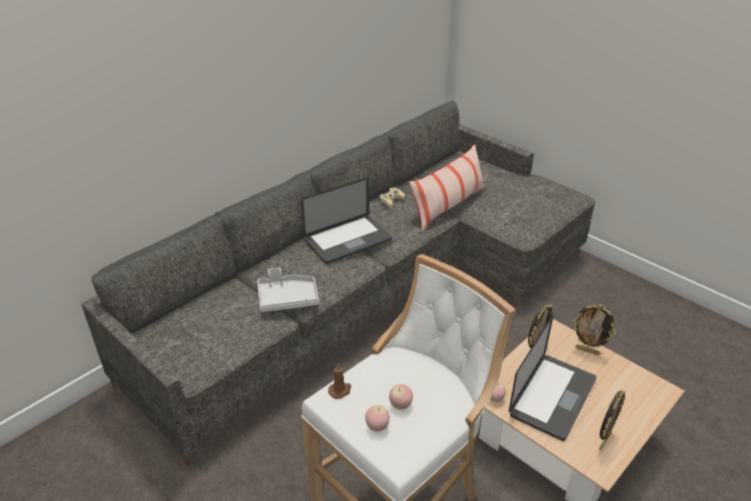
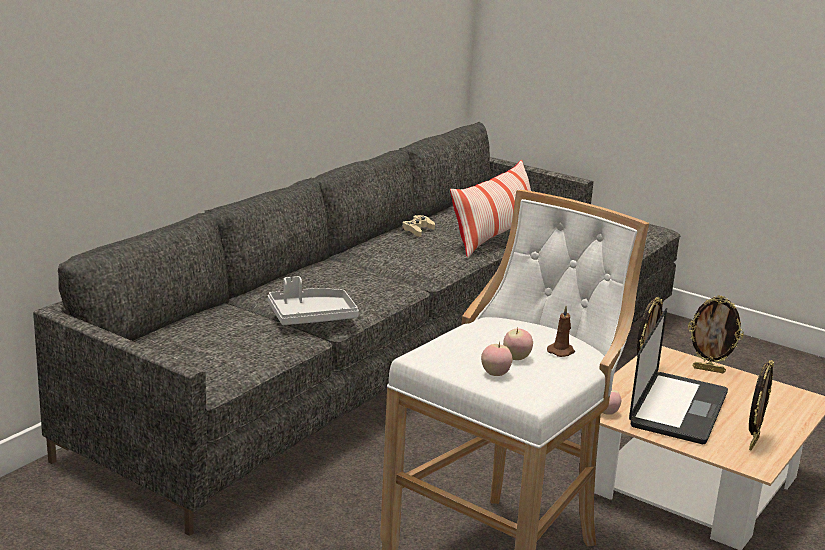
camera: 10 degrees left, 15 degrees down
laptop [300,177,392,264] -> none
brown candle [328,363,351,399] -> brown candle moved to [547,306,575,357]

